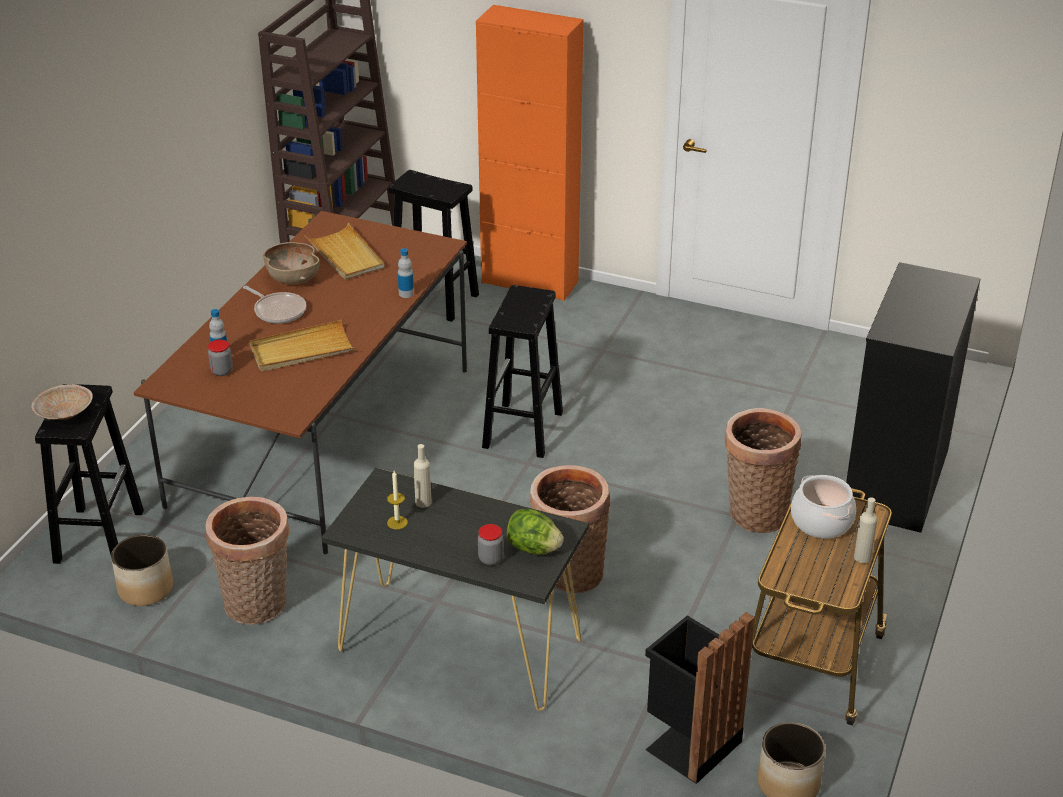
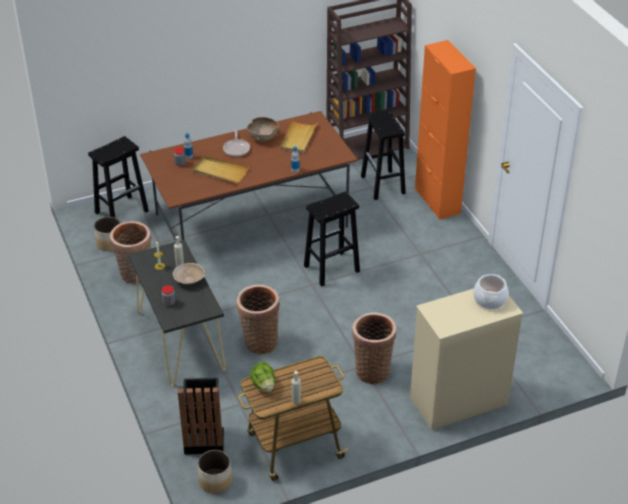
camera: 45 degrees right, 5 degrees up
beige bowl [31,384,93,420] -> beige bowl moved to [173,263,205,284]
lettuce [507,509,564,555] -> lettuce moved to [250,362,275,392]
cooking pot [791,475,856,539] -> cooking pot moved to [473,274,509,309]
black dresser [846,262,981,533] -> beige dresser [410,289,523,430]

